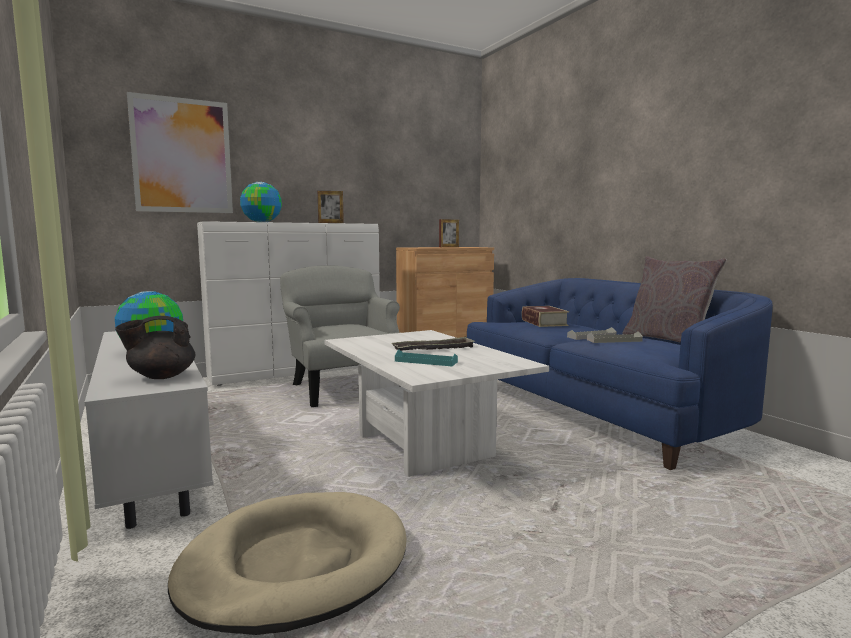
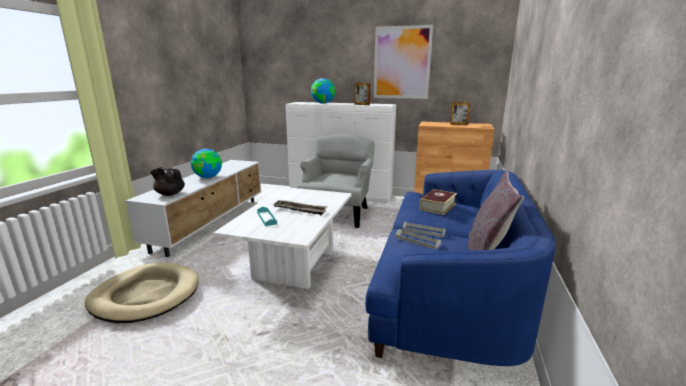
camera: 45 degrees right, 10 degrees up
picture [127,92,233,213] -> picture moved to [374,25,433,99]

